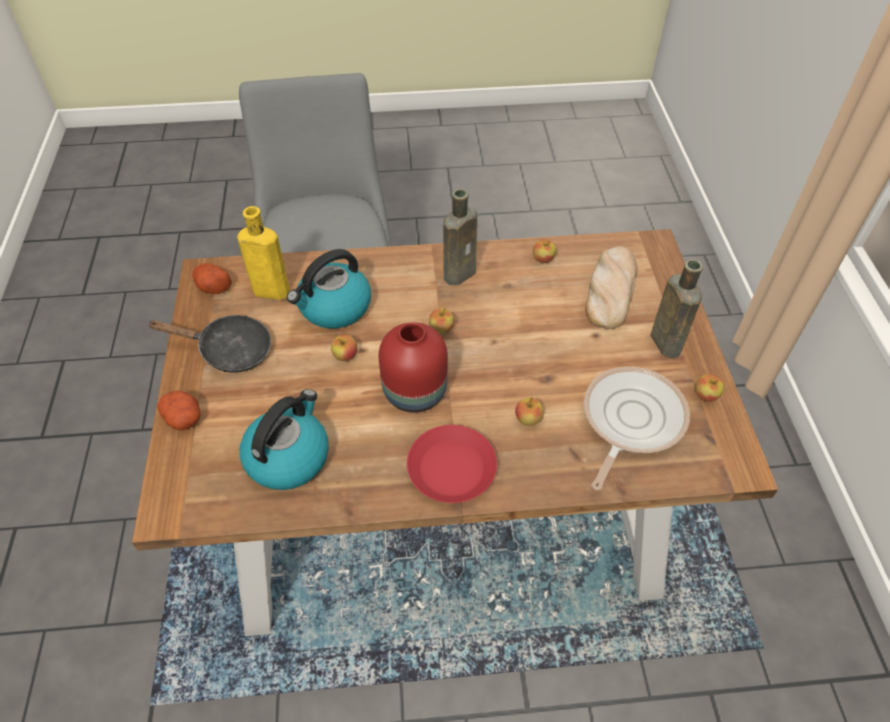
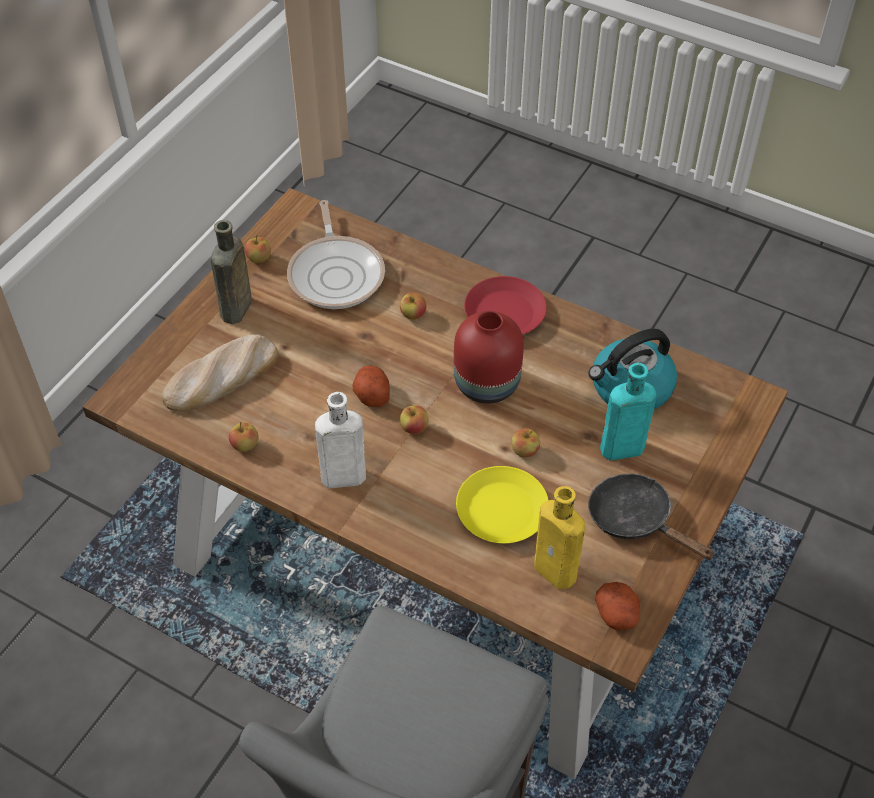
camera: 145 degrees left, 0 degrees up
potato [157,391,200,430] -> potato moved to [353,365,390,407]
kettle [287,249,371,329] -> yellow plate [456,466,548,543]
brown bottle [443,189,477,285] -> white bottle [315,392,366,489]
frying pan [584,367,690,490] -> frying pan turned 75 degrees counterclockwise [287,200,385,309]
none -> turquoise bottle [600,363,656,461]

